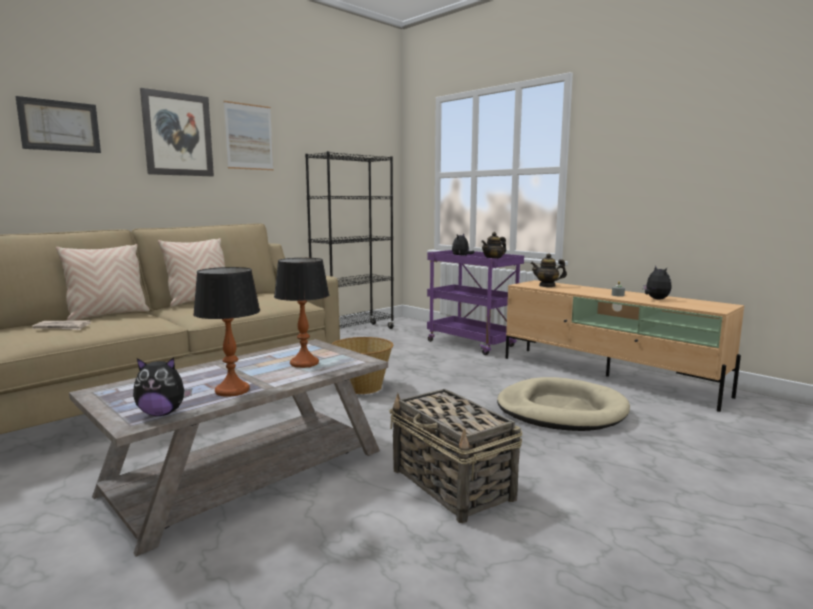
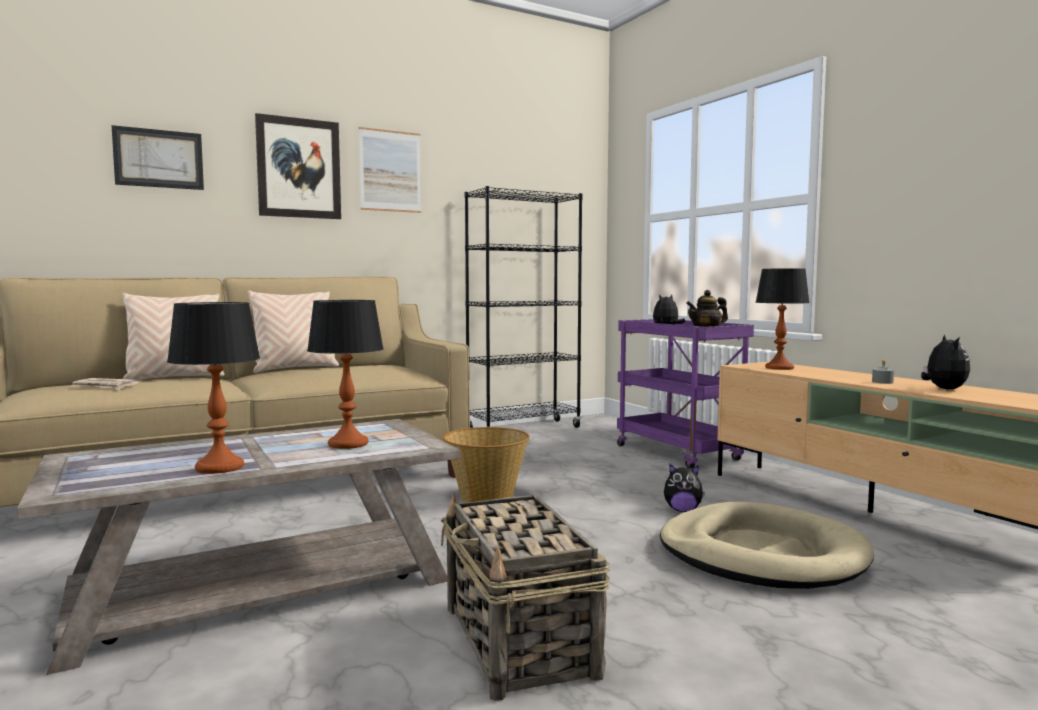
camera: 15 degrees right, 5 degrees down
plush toy [133,357,192,416] -> plush toy moved to [664,464,705,512]
teapot [530,253,567,287] -> table lamp [755,268,810,370]

